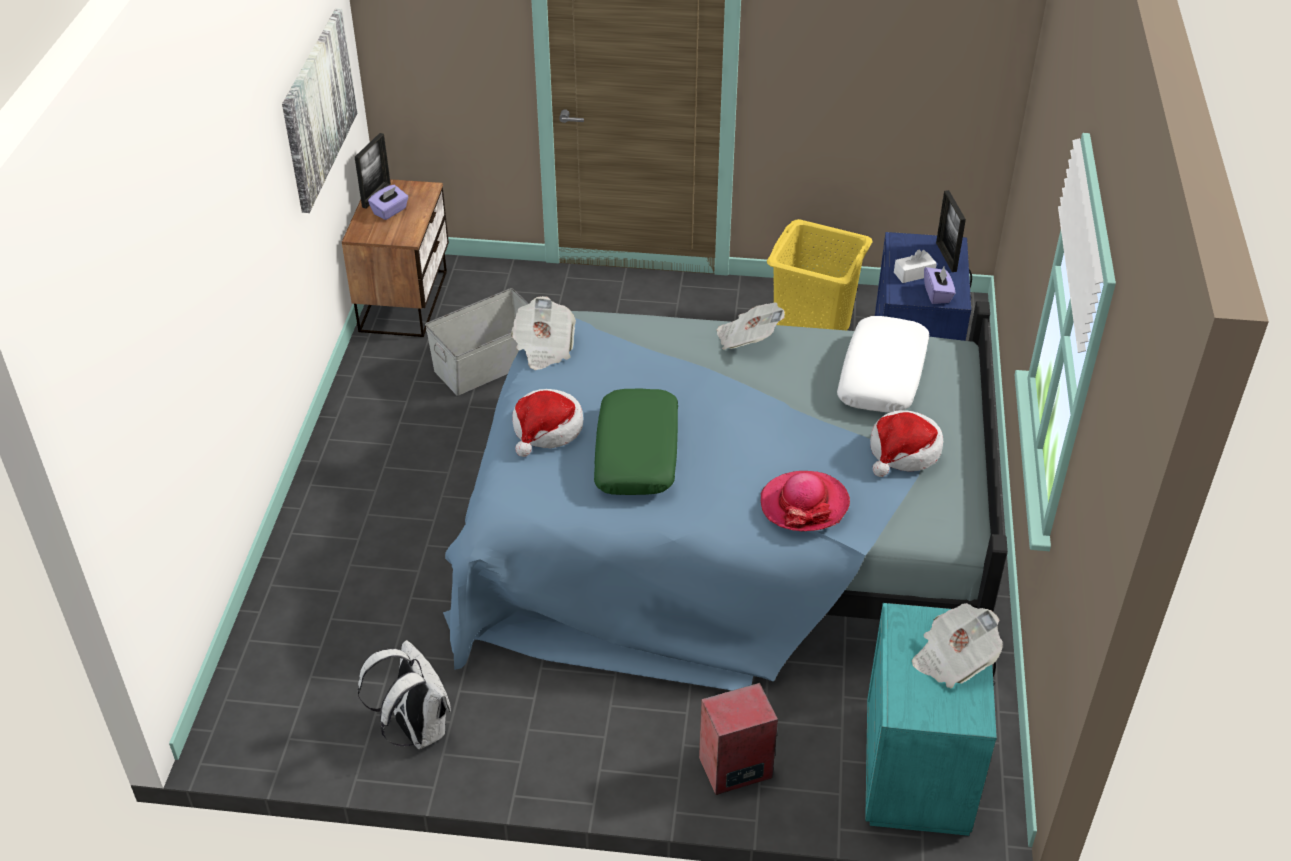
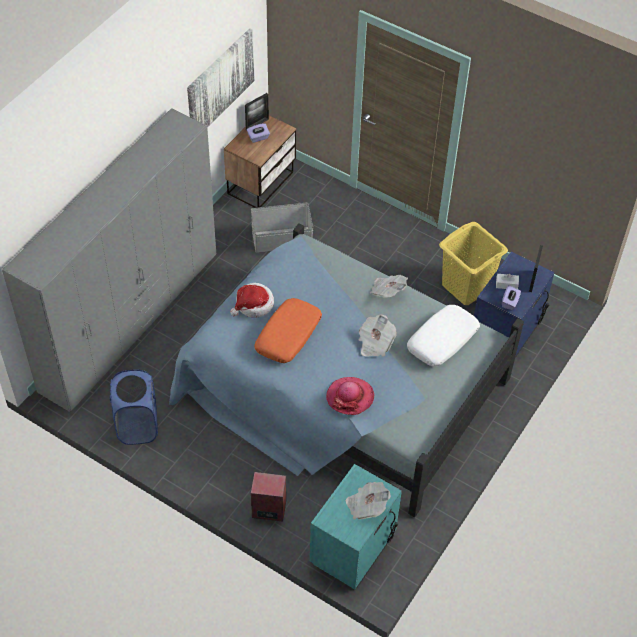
camera: 25 degrees right, 10 degrees up
white backpack [358,640,451,749] -> blue laundry basket [110,370,158,445]
newspaper [511,296,576,370] -> newspaper moved to [359,315,397,357]
green pillow [594,389,678,495] -> orange pillow [254,298,322,363]
hat [870,410,943,477] -> none
none -> grey wardrobe [2,108,216,412]

